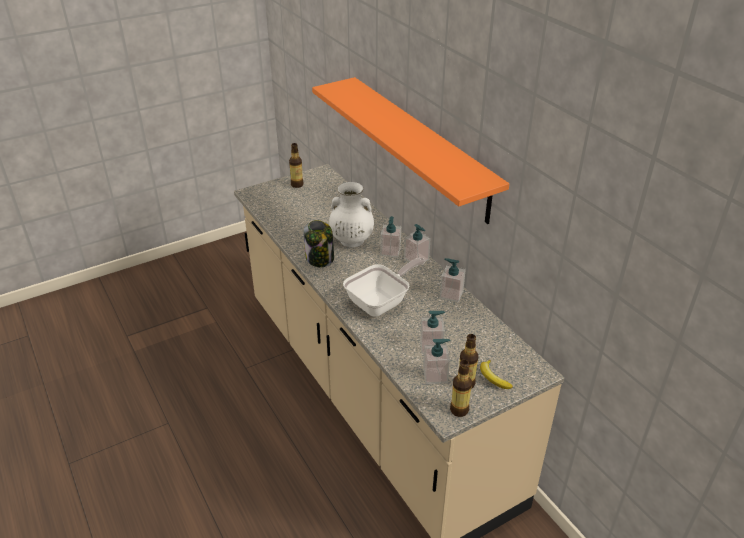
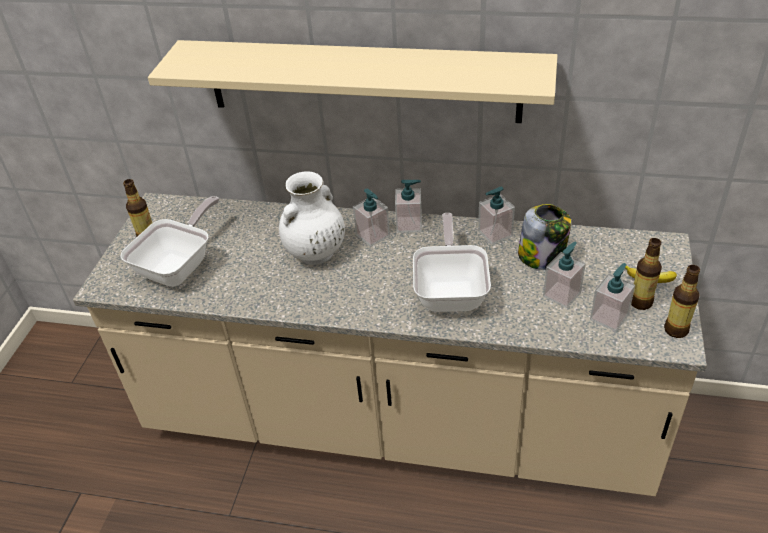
camera: 45 degrees left, 5 degrees up
jar [303,220,334,267] -> jar moved to [518,204,571,270]
orange shelf [312,77,509,224] -> beige shelf [148,40,558,123]
none -> frying pan [120,196,219,287]

